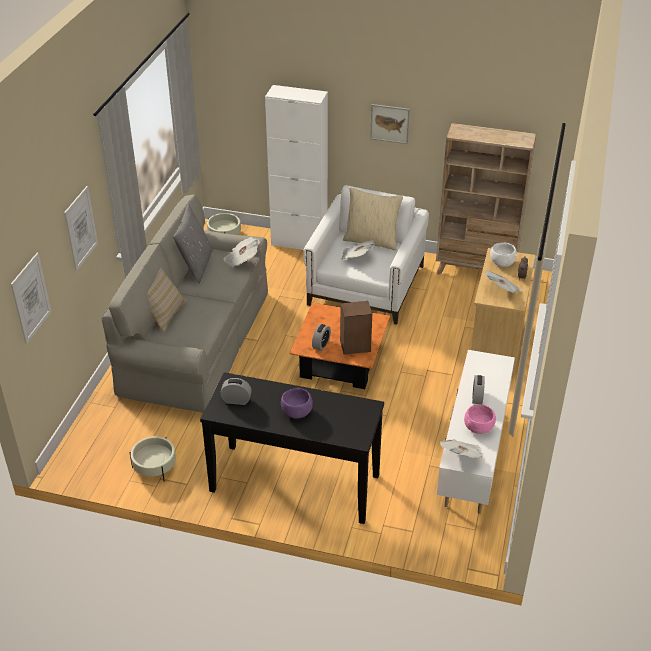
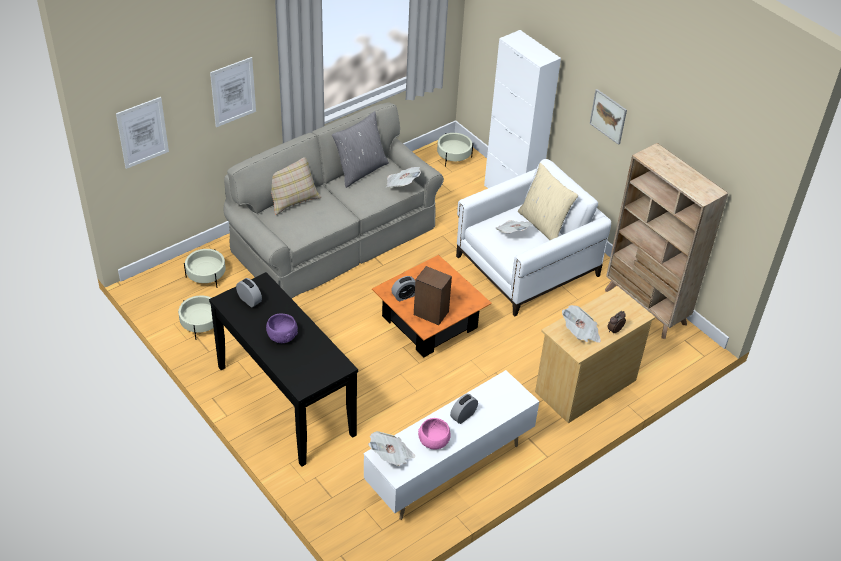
camera: 35 degrees right, 5 degrees up
white bowl [490,242,517,267] -> none
none -> beige planter [184,249,226,288]

